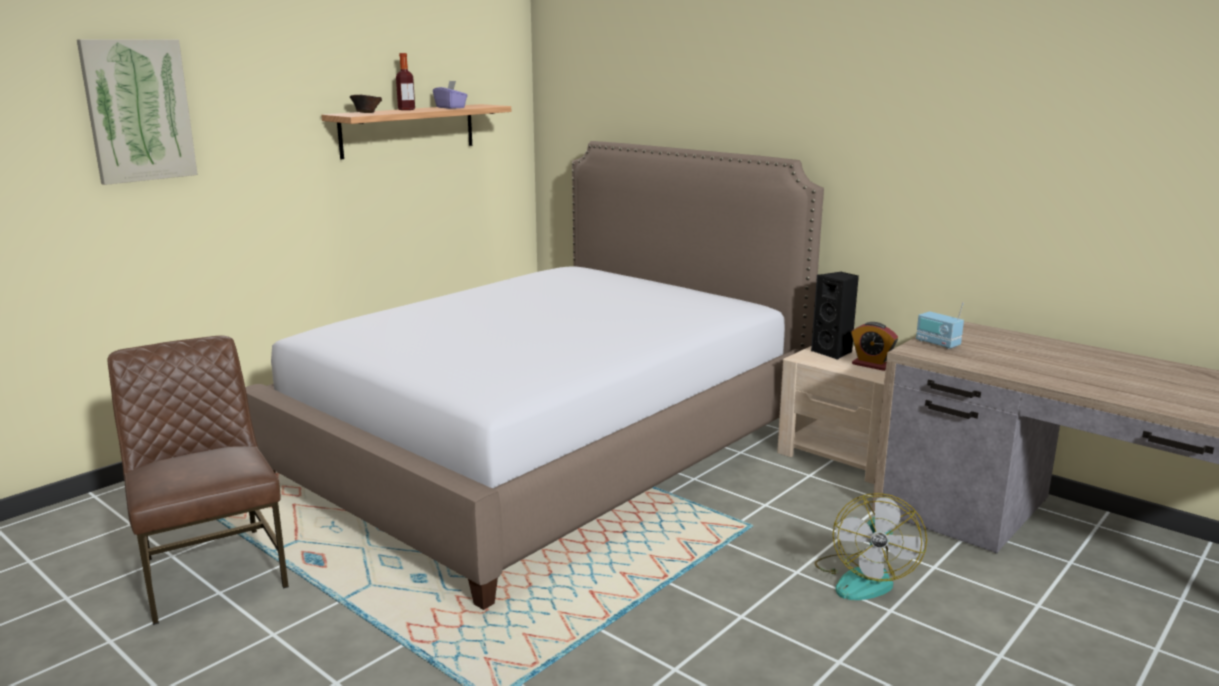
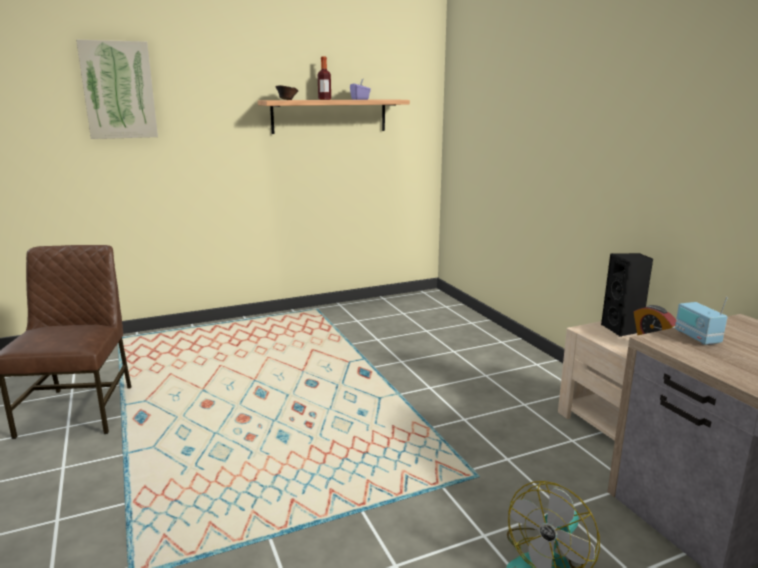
camera: 25 degrees right, 0 degrees up
bed [245,141,824,610] -> none

